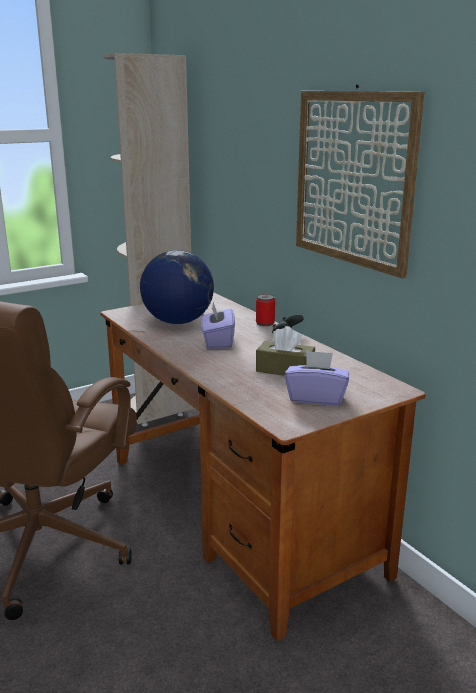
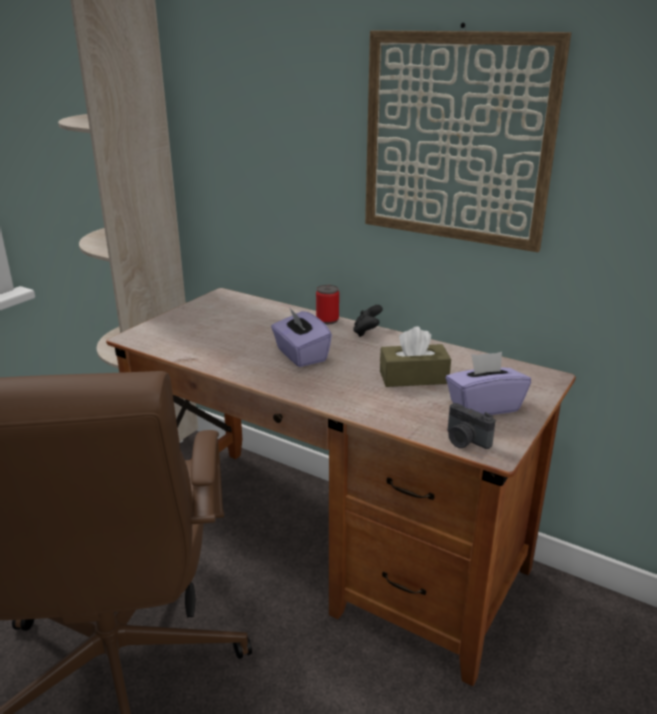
camera: 25 degrees left, 5 degrees up
globe [140,250,214,324] -> none
none -> camera [448,403,496,449]

